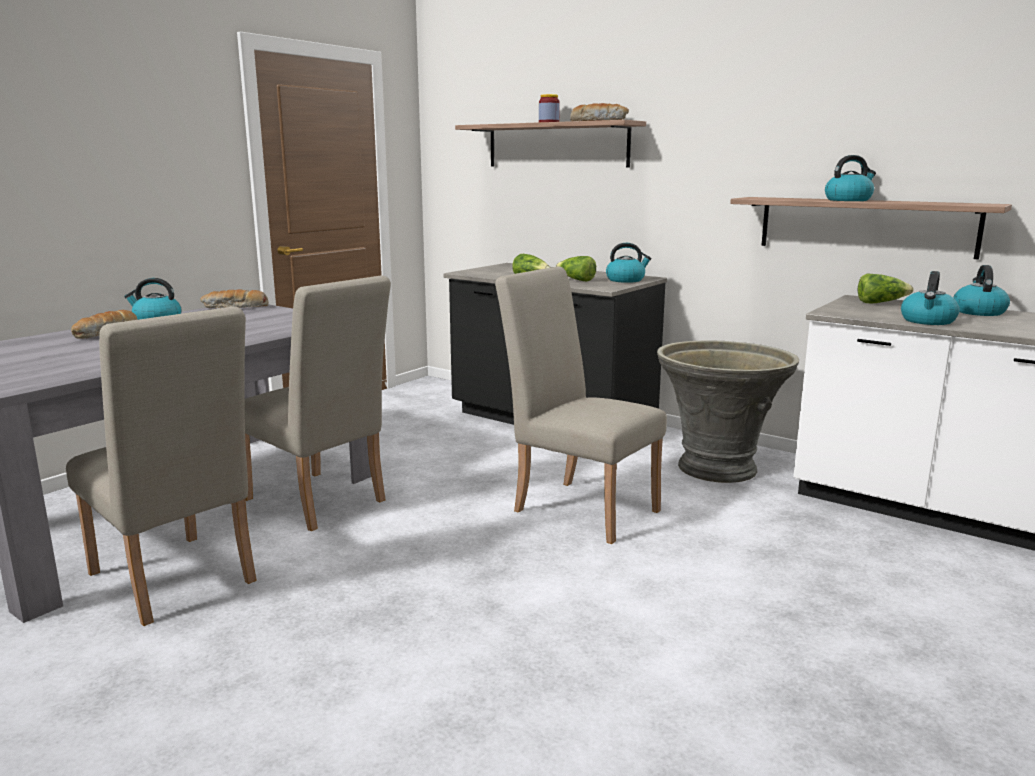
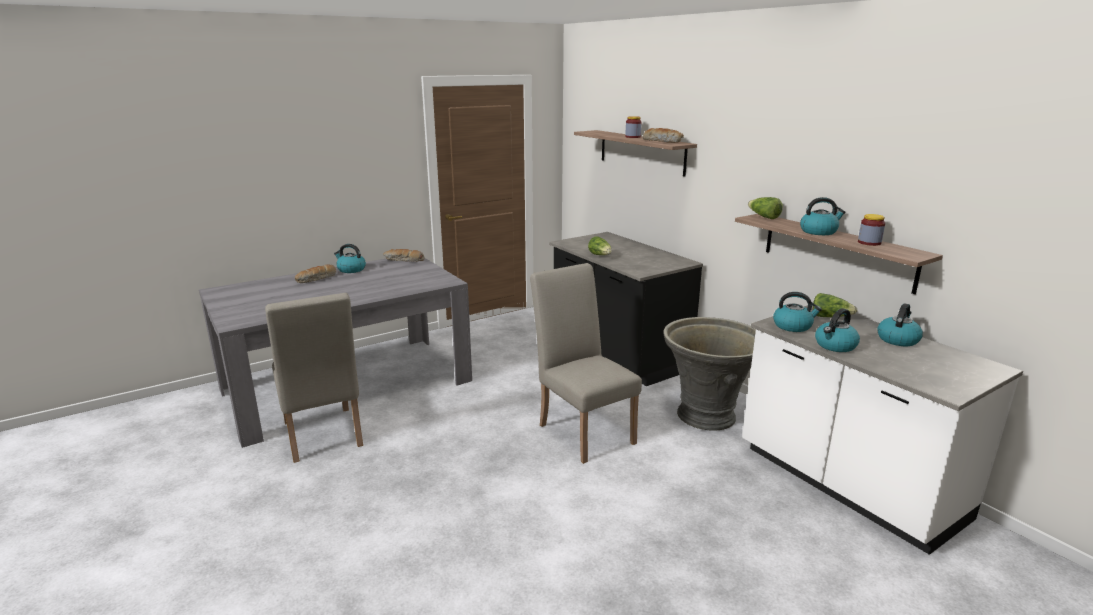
camera: 20 degrees right, 5 degrees up
beige chair [244,276,391,531] -> none
lettuce [556,256,596,282] -> lettuce moved to [748,197,783,219]
kettle [606,243,652,283] -> kettle moved to [773,292,822,332]
none -> jar [858,214,885,246]

